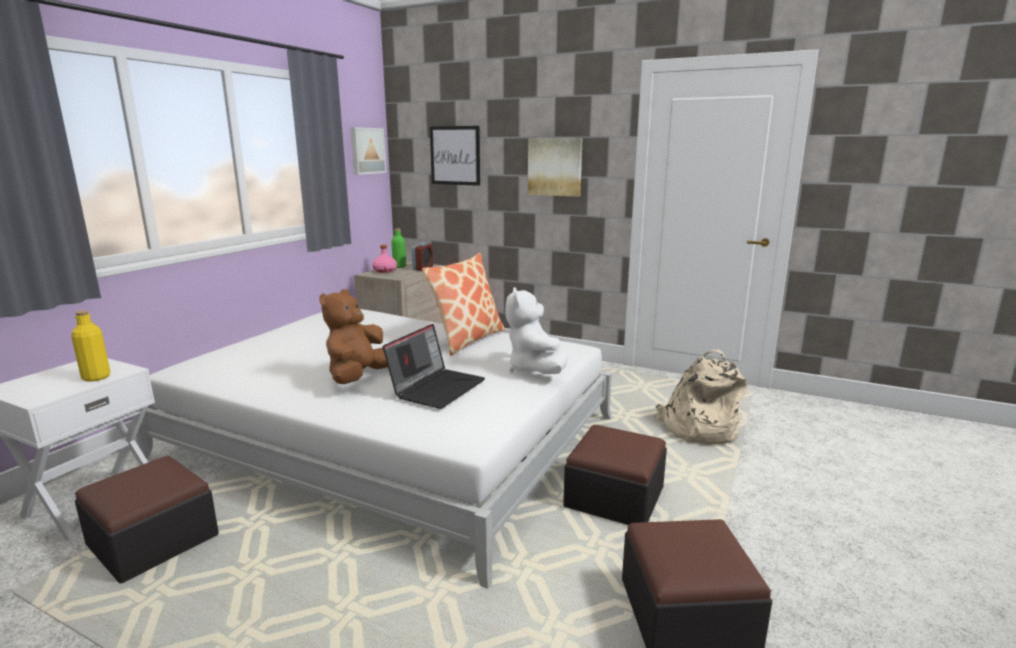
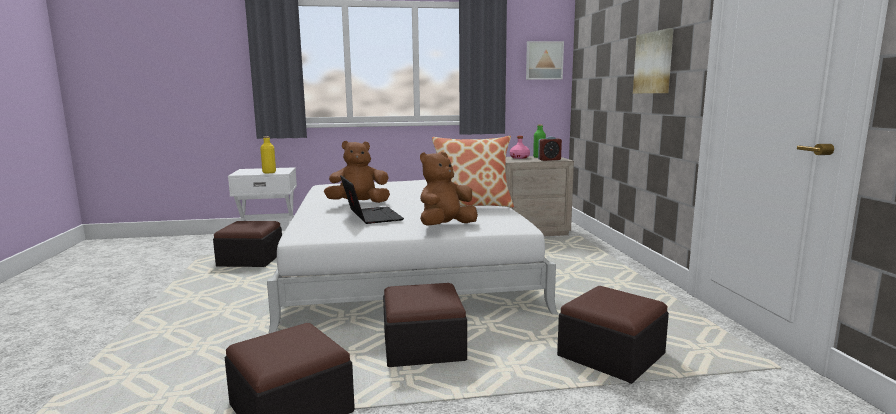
camera: 55 degrees right, 5 degrees down
laptop [383,324,485,409] -> laptop turned 105 degrees counterclockwise [340,175,404,224]
picture [430,126,480,186] -> none
white plush toy [506,287,569,374] -> brown plush toy [420,152,478,226]
beige backpack [655,350,748,444] -> ottoman [557,286,669,384]

